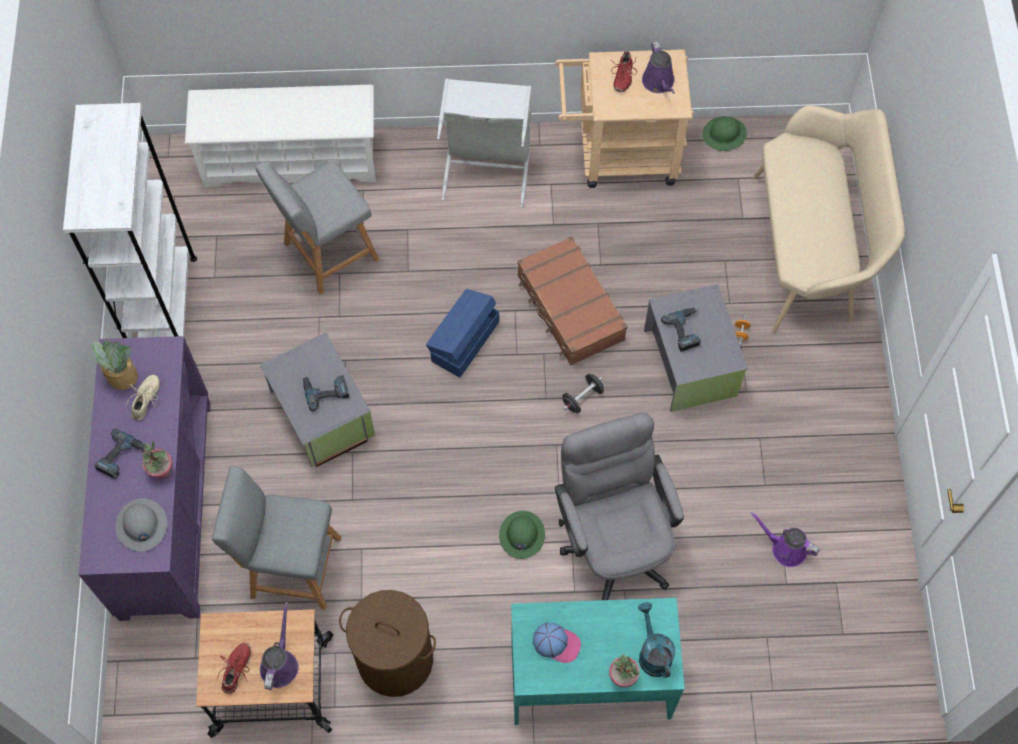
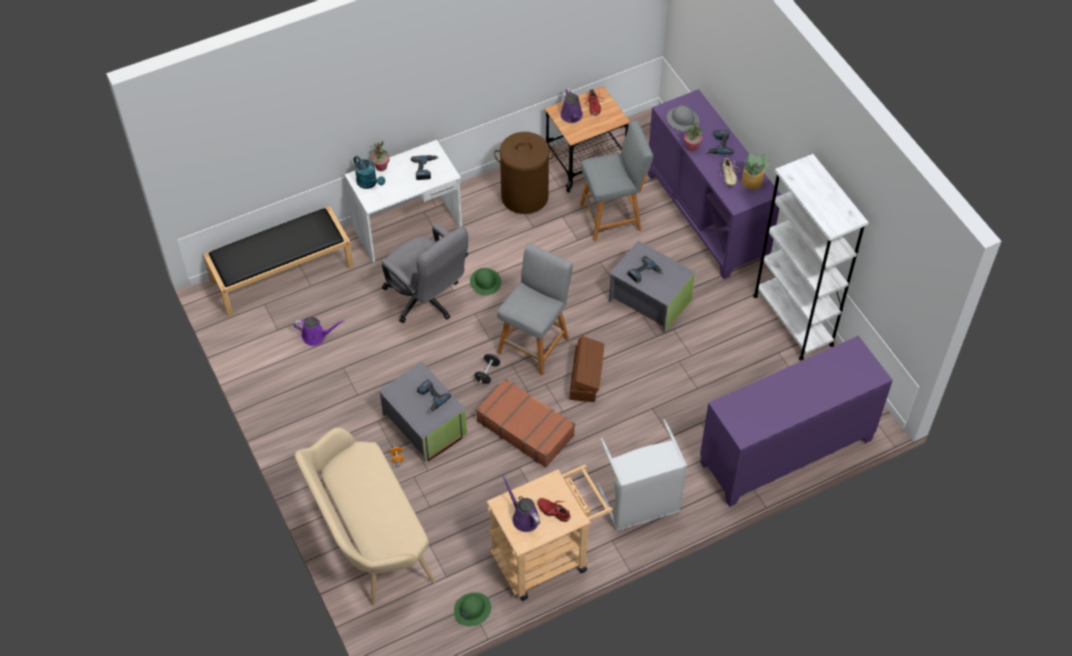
camera: 155 degrees right, 10 degrees down
white shoe rack [185,85,376,188] -> purple cabinet [700,336,893,507]
grey stool [255,161,379,294] -> grey stool moved to [497,243,573,375]
blue storage box [426,289,499,377] -> brown storage box [570,336,605,402]
turquoise desk [511,598,685,725] -> white desk [345,140,462,262]
cap [533,623,581,663] -> power drill [411,155,439,180]
red shoe [611,51,637,92] -> red shoe turned 45 degrees counterclockwise [538,498,570,522]
none -> black bench [203,206,354,317]

